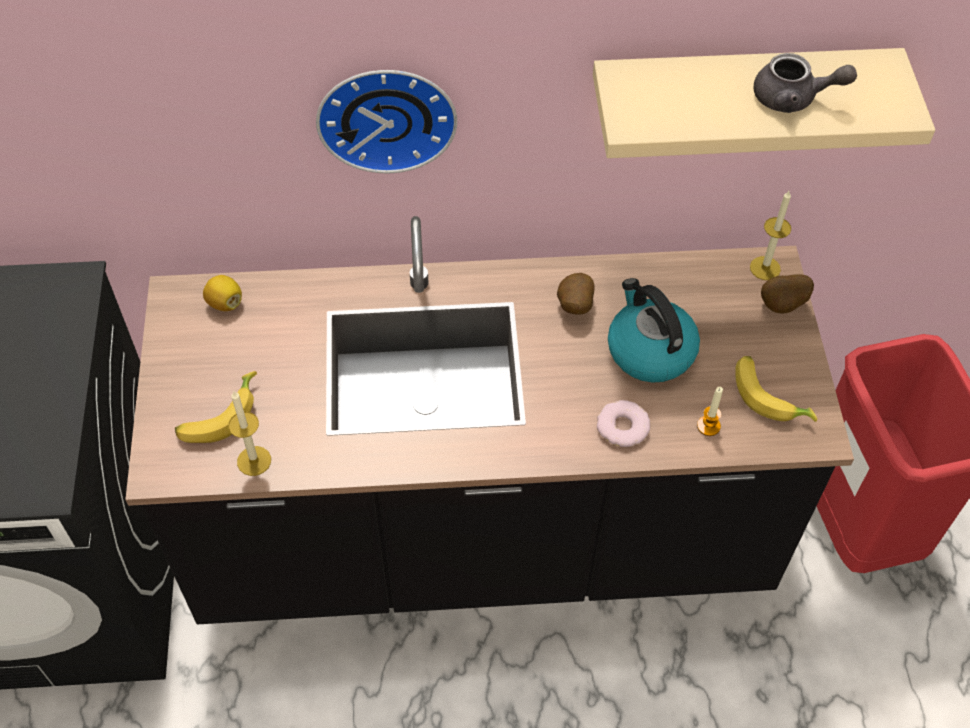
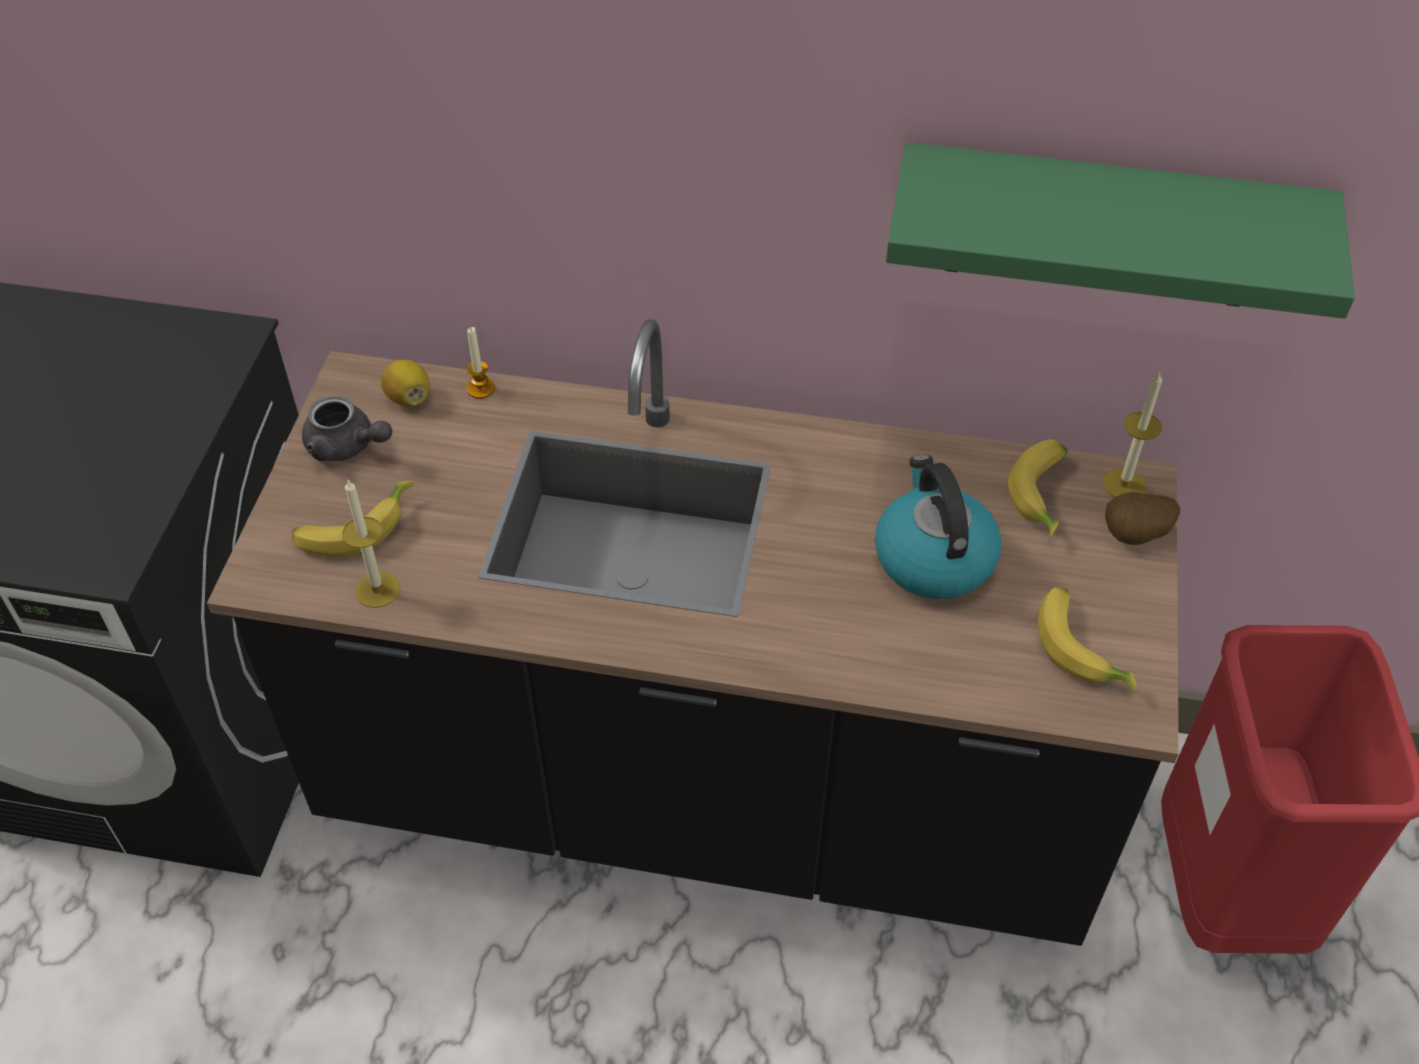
camera: 15 degrees right, 5 degrees down
wall clock [316,70,457,173] -> none
potato [557,273,595,315] -> none
beige shelf [593,48,935,158] -> green shelf [886,142,1355,319]
donut [597,400,650,447] -> none
candle [697,387,723,436] -> candle moved to [467,327,495,399]
grey teapot [753,53,857,113] -> grey teapot moved to [302,396,392,461]
none -> banana [1008,439,1068,537]

